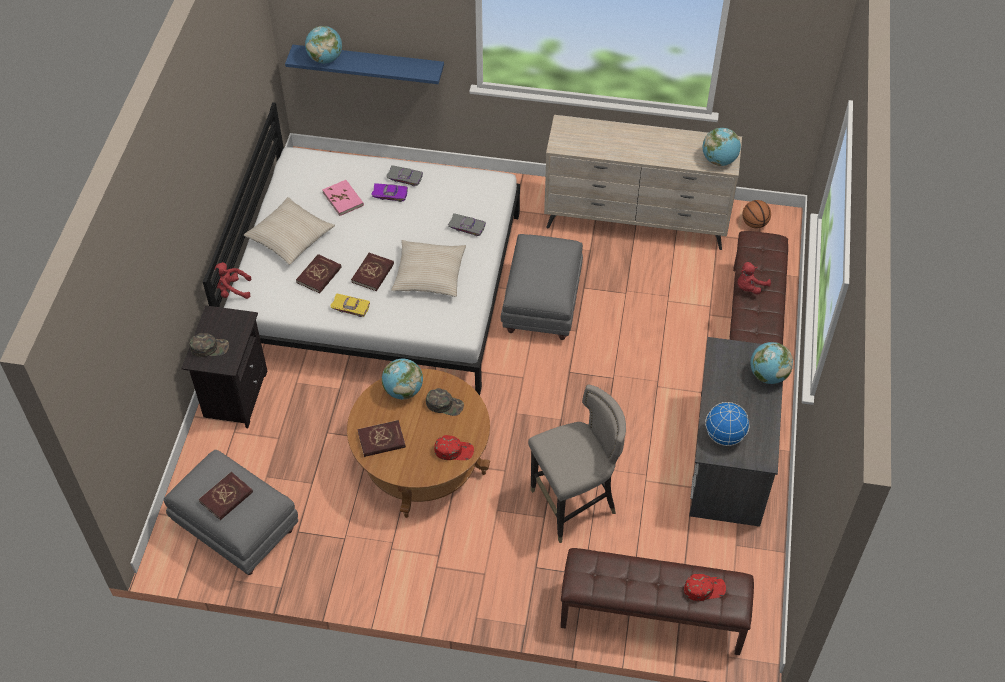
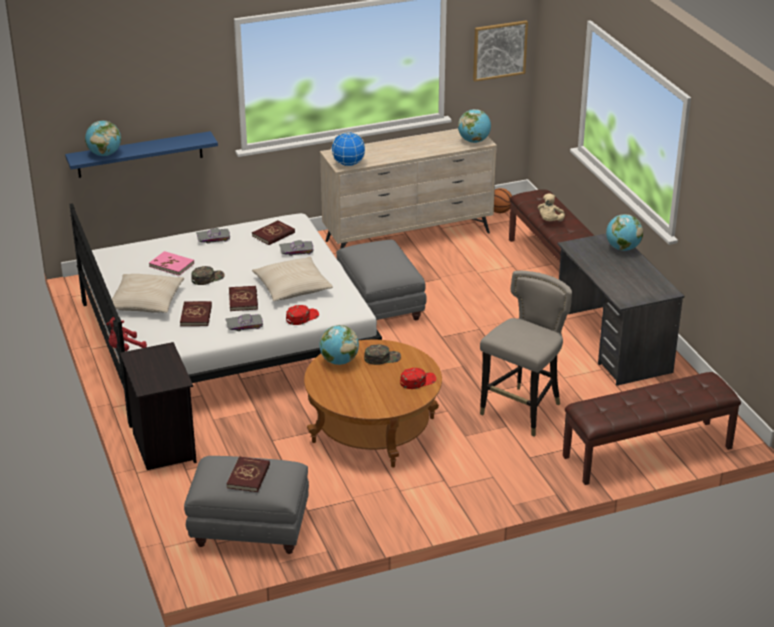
camera: 30 degrees left, 20 degrees down
green cap [190,333,229,357] -> green cap moved to [191,266,225,285]
yellow toy car [330,293,370,317] -> grey toy car [226,314,263,331]
red book [357,420,406,457] -> red book moved to [252,220,295,245]
purple toy car [371,183,408,202] -> none
red cap [684,574,726,601] -> red cap moved to [286,305,319,325]
globe [705,402,750,446] -> globe moved to [331,132,366,166]
red plush toy [737,262,771,295] -> beige plush toy [538,193,565,221]
none -> picture [473,20,528,82]

